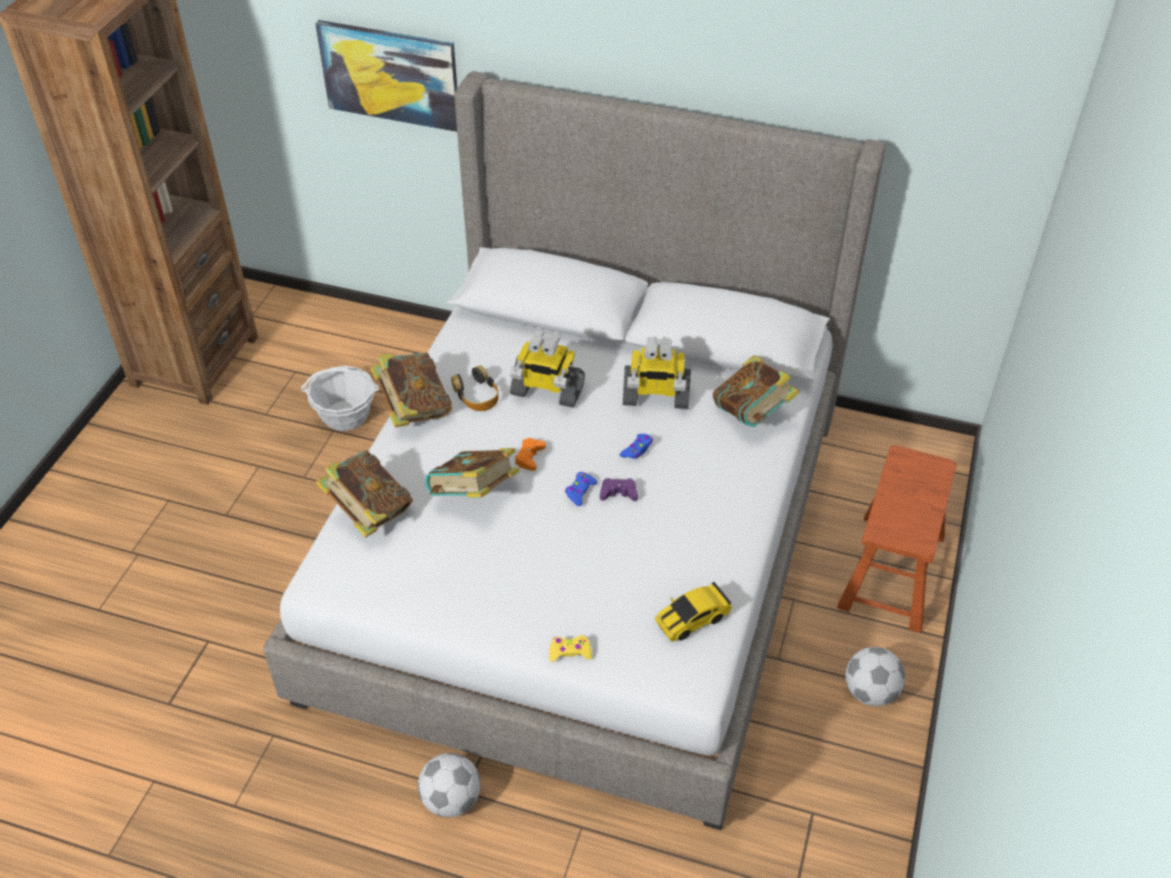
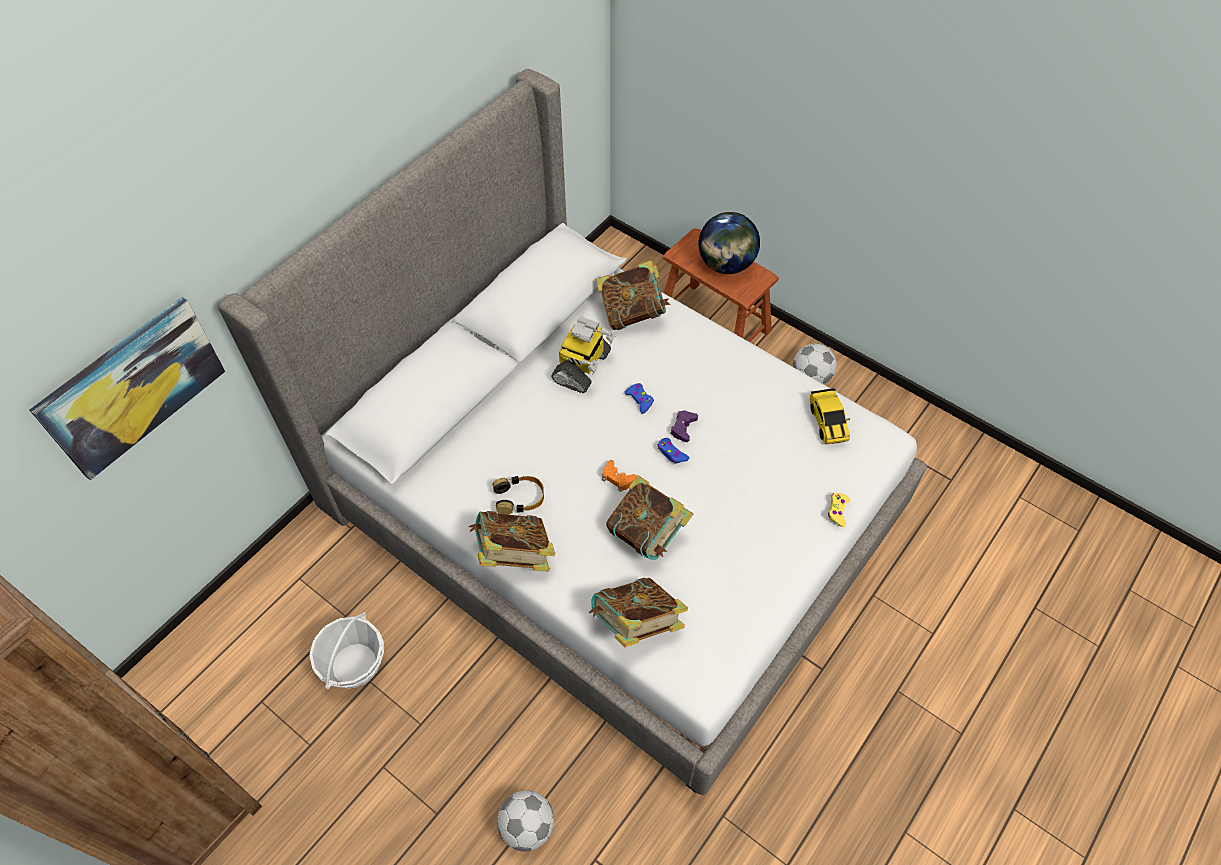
camera: 70 degrees left, 10 degrees up
football [418,753,480,818] -> football moved to [497,790,554,851]
toy robot [510,331,585,408] -> none
none -> globe [698,212,760,274]

